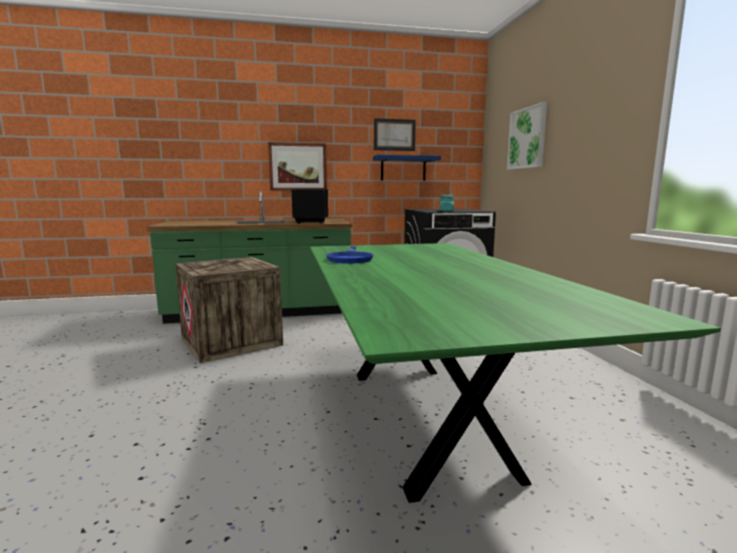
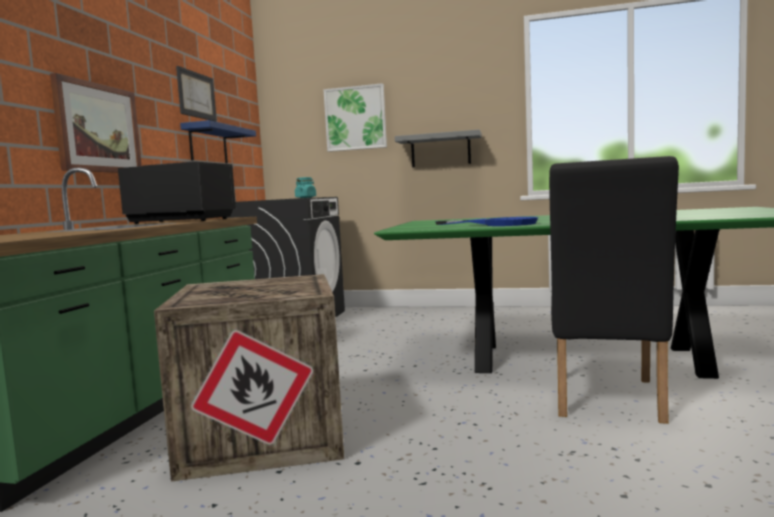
camera: 65 degrees left, 5 degrees down
none -> grey shelf [395,129,482,167]
none -> black chair [549,156,679,424]

